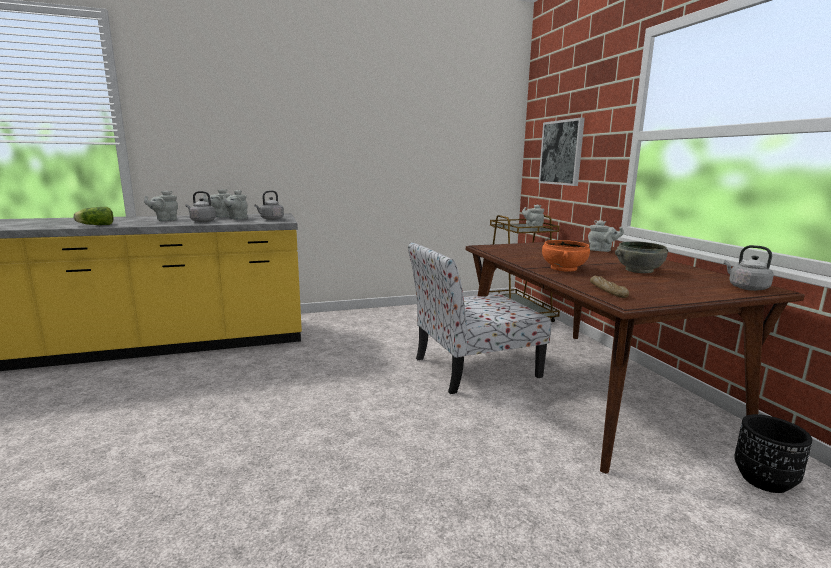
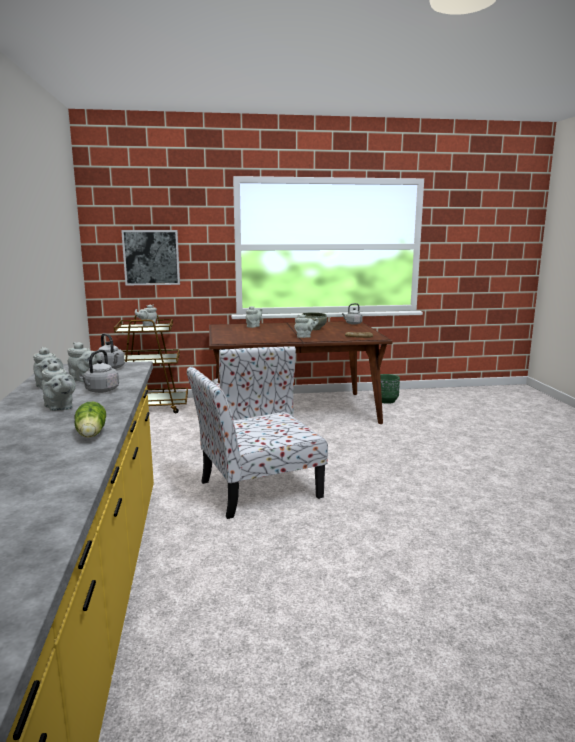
camera: 80 degrees left, 0 degrees up
orange bowl [542,240,590,271] -> grey teapot [294,314,319,338]
black planter [734,414,812,493] -> green planter [380,374,400,404]
none -> chair [187,367,328,519]

